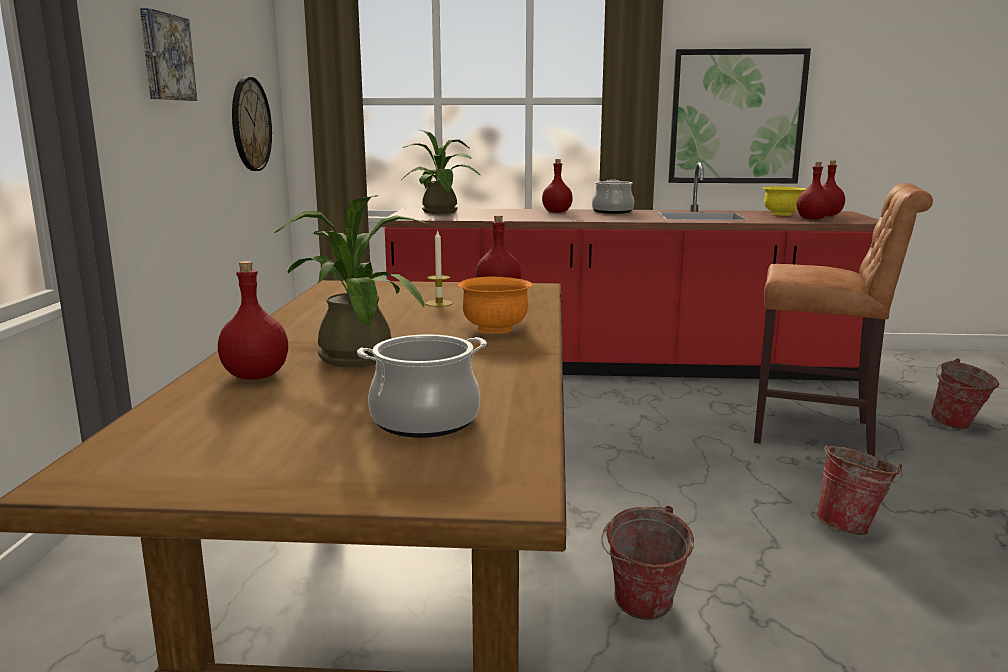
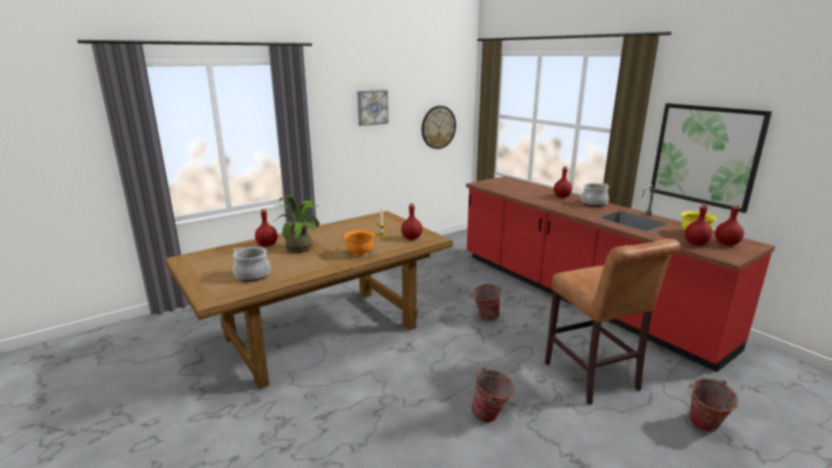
camera: 50 degrees right, 5 degrees up
potted plant [403,129,481,214] -> none
bucket [601,505,694,620] -> bucket moved to [471,284,501,320]

